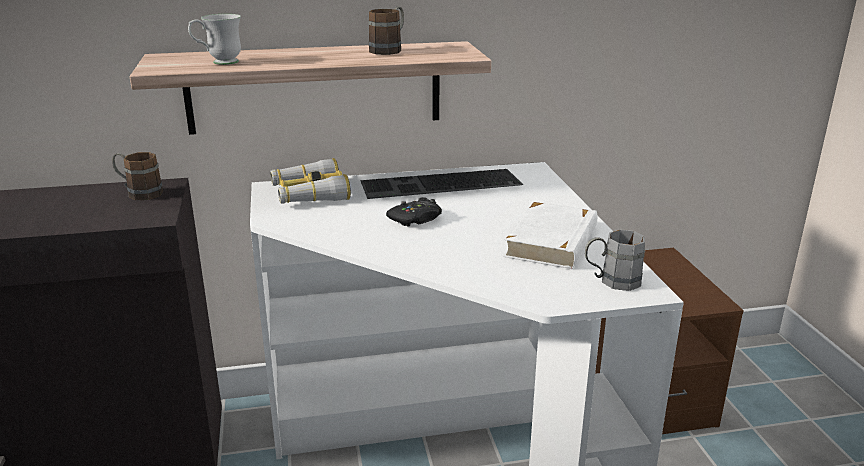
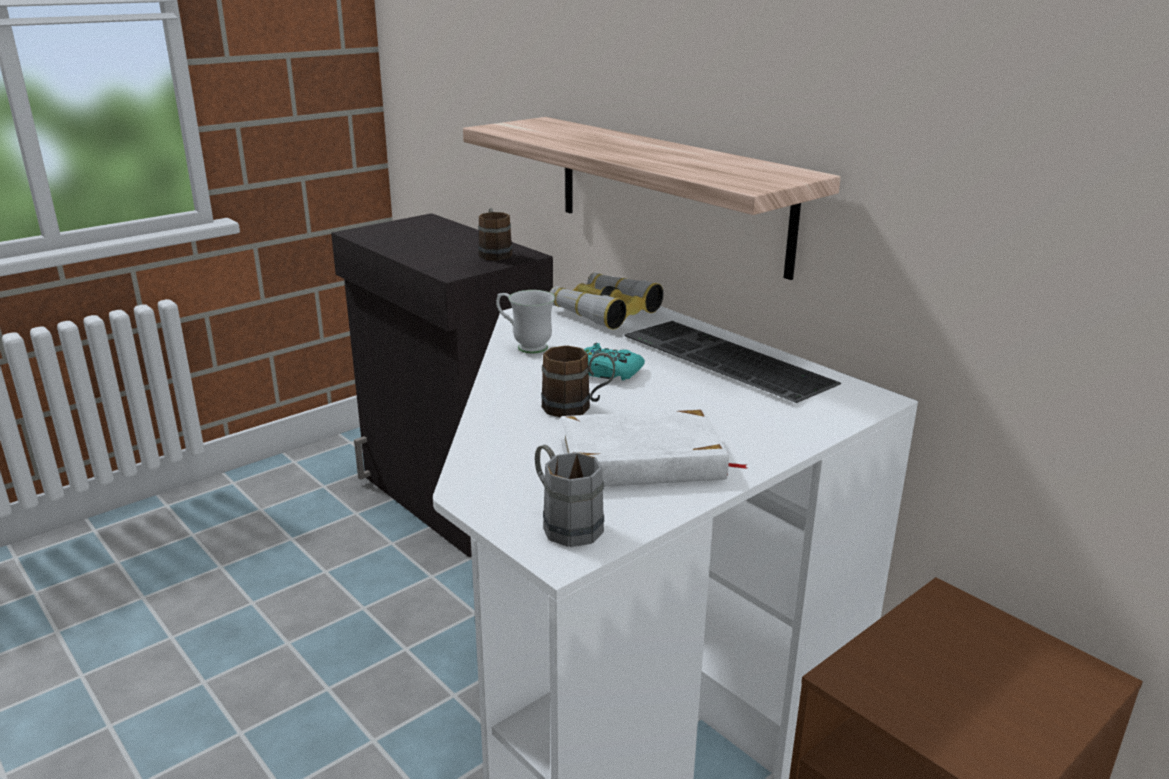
camera: 60 degrees right, 0 degrees up
white mug [188,14,241,65] -> white mug moved to [496,290,555,354]
brown mug [368,7,404,55] -> brown mug moved to [541,346,615,417]
black game controller [386,197,442,227] -> turquoise game controller [584,343,645,380]

